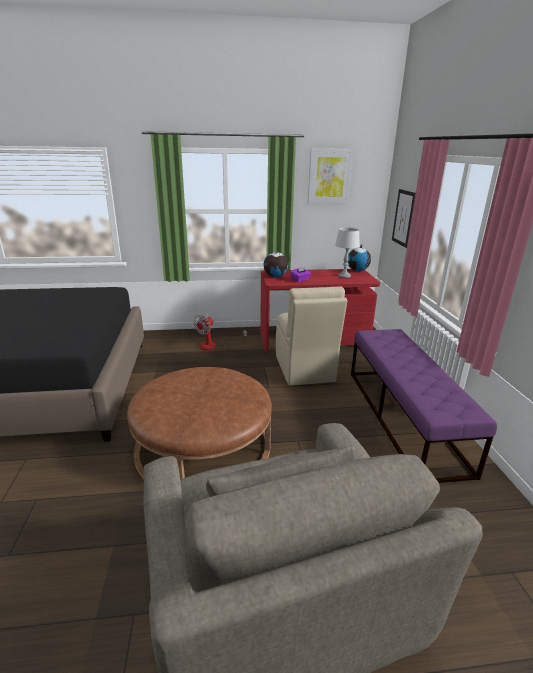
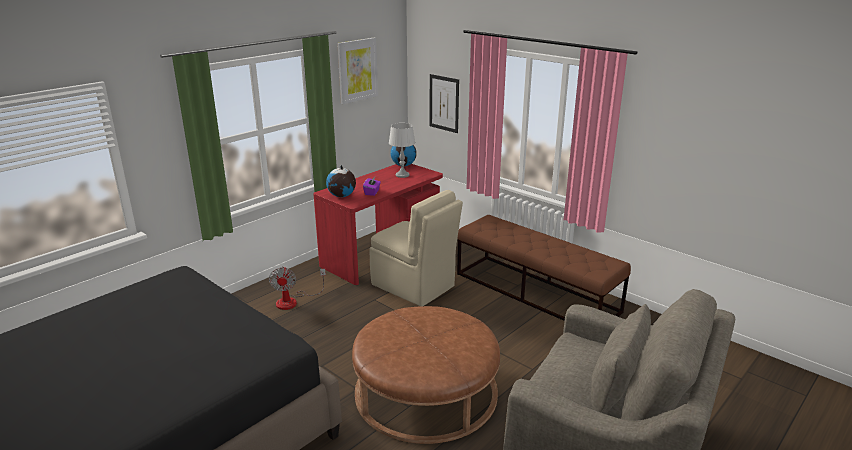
camera: 40 degrees left, 0 degrees up
purple bench [351,329,497,483] -> brown bench [457,215,631,321]

